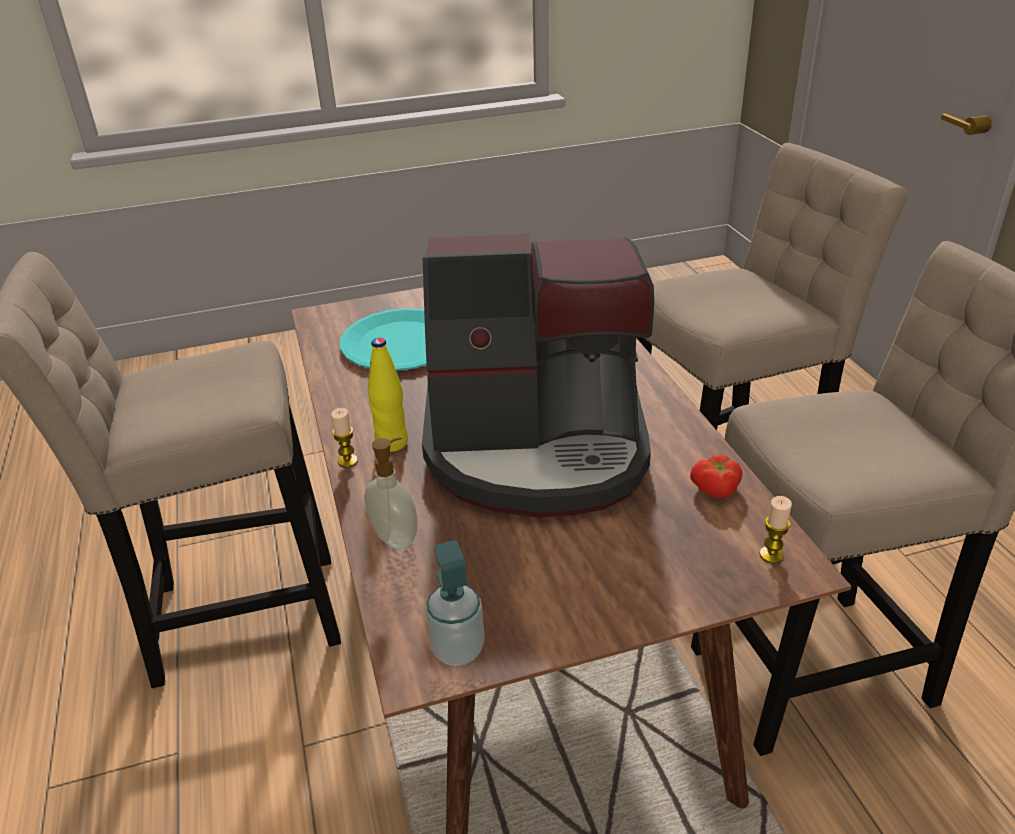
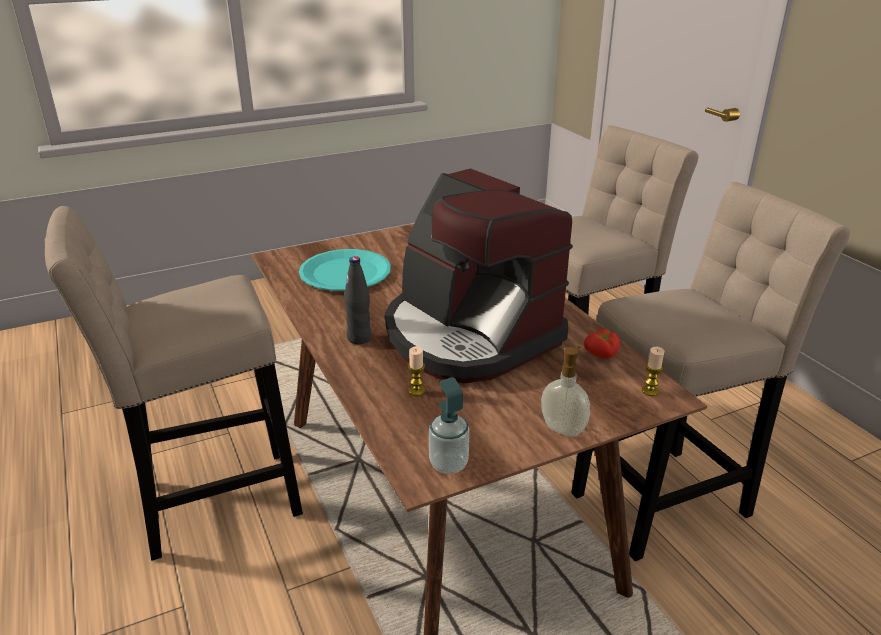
camera: 10 degrees left, 5 degrees down
candle [331,408,358,468] -> candle moved to [408,346,425,396]
soap dispenser [364,437,417,550] -> soap dispenser moved to [541,346,590,437]
yellow bottle [368,338,408,452] -> black bottle [344,256,372,344]
coffee machine [422,234,654,517] -> coffee machine turned 60 degrees clockwise [385,168,573,383]

